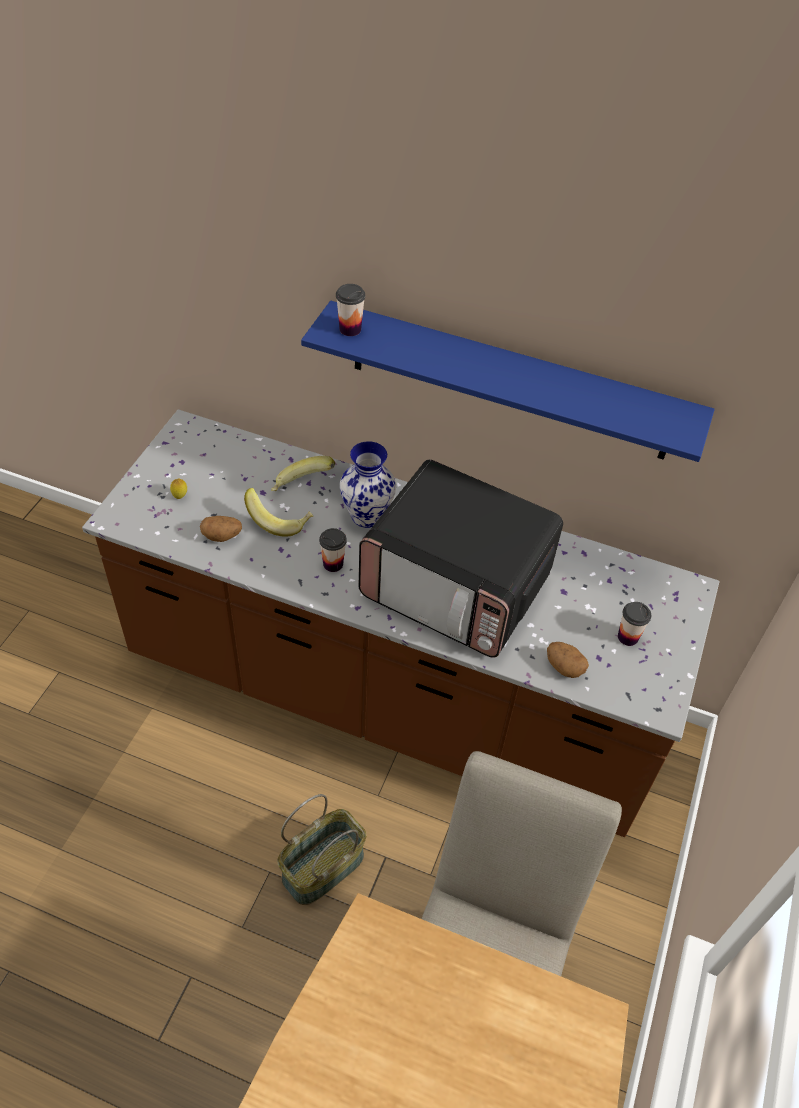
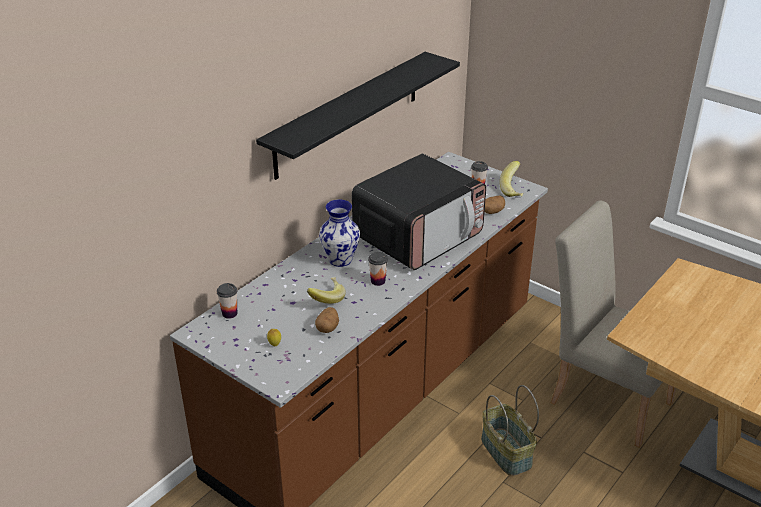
camera: 70 degrees left, 15 degrees down
banana [271,456,335,491] -> banana moved to [500,161,523,197]
blue shelf [301,301,715,462] -> black shelf [256,52,460,180]
cup [336,284,365,336] -> cup moved to [217,283,237,319]

